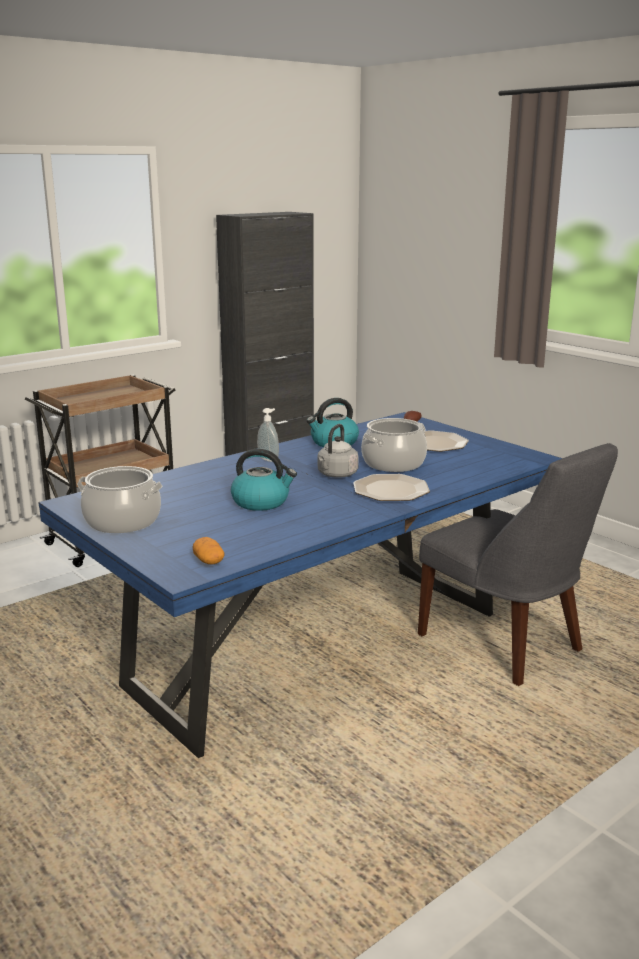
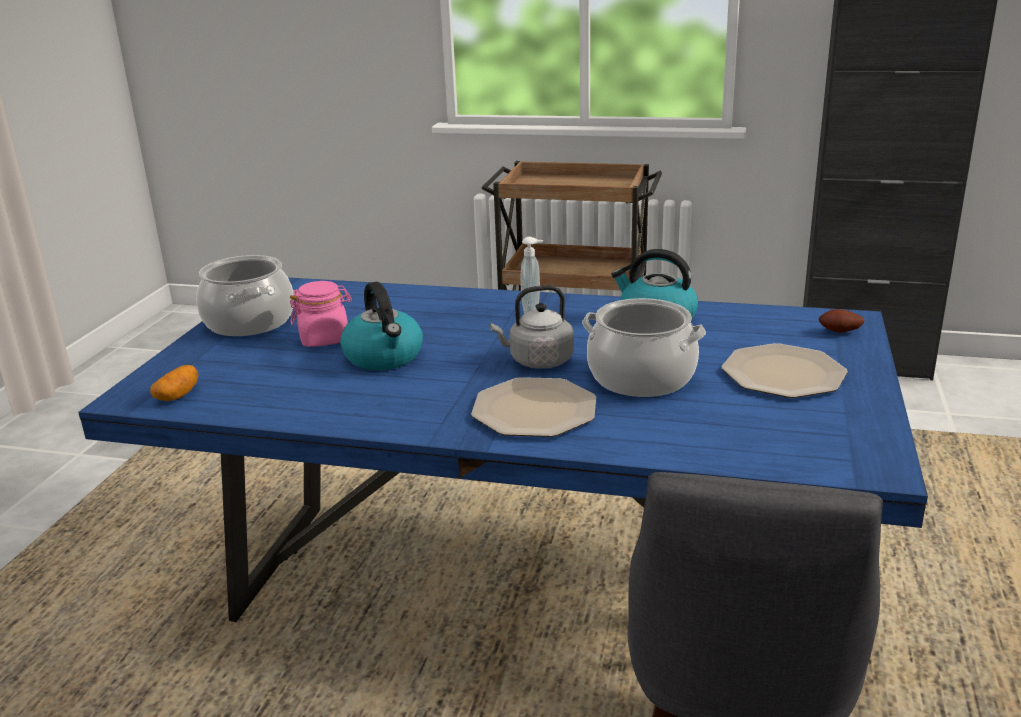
camera: 55 degrees right, 5 degrees up
none -> pink jar [290,281,352,347]

